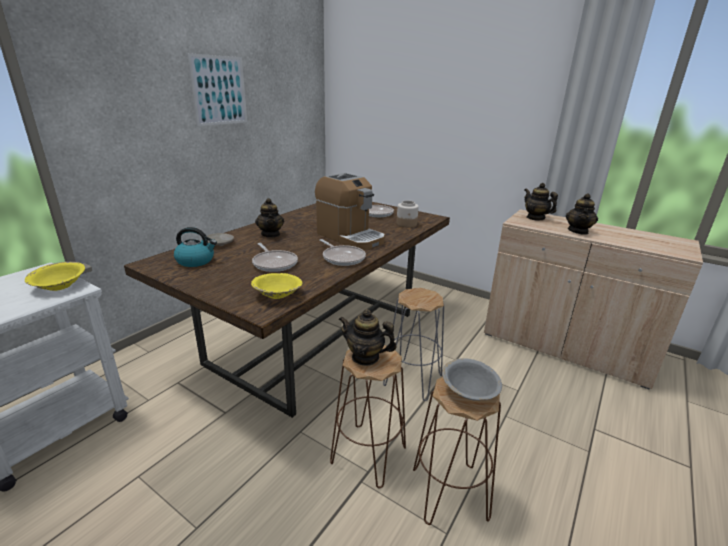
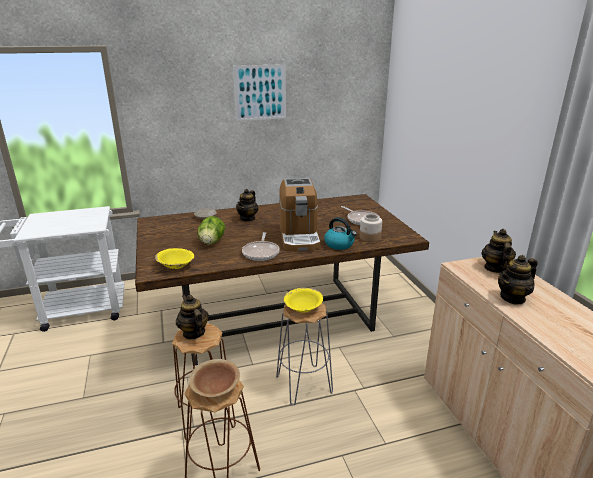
camera: 40 degrees right, 0 degrees up
yellow bowl [25,262,85,291] -> yellow bowl moved to [284,288,323,313]
kettle [174,227,217,267] -> kettle moved to [324,217,357,250]
frying pan [252,243,298,272] -> lettuce [197,216,225,245]
grey bowl [442,358,502,401] -> brown bowl [189,359,240,397]

